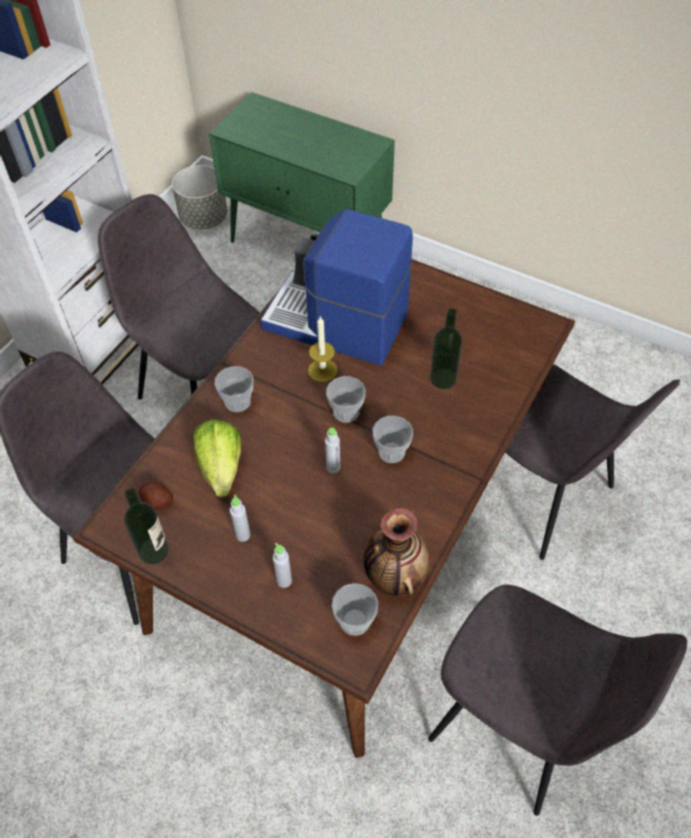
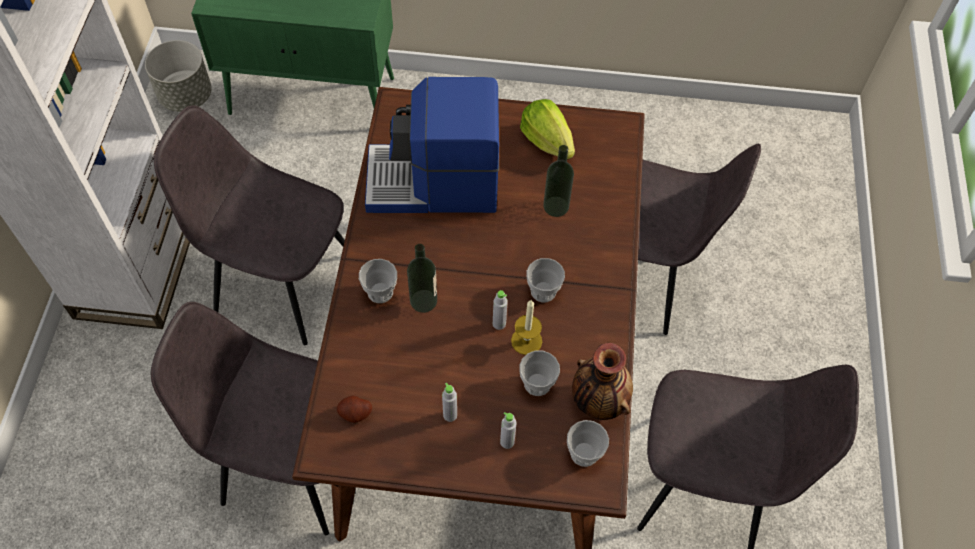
camera: 25 degrees left, 5 degrees up
bottle [124,488,169,564] -> bottle moved to [407,244,437,313]
lettuce [193,419,241,497] -> lettuce moved to [520,99,575,160]
candle [308,317,338,382] -> candle moved to [511,300,542,355]
cup [326,376,366,423] -> cup moved to [519,351,560,396]

